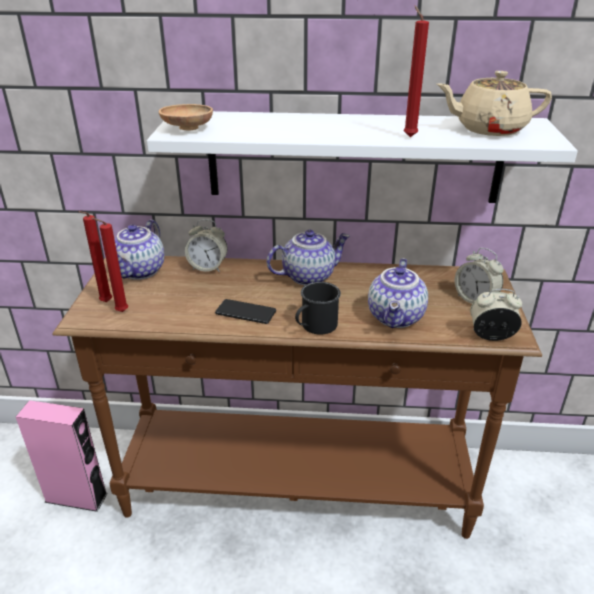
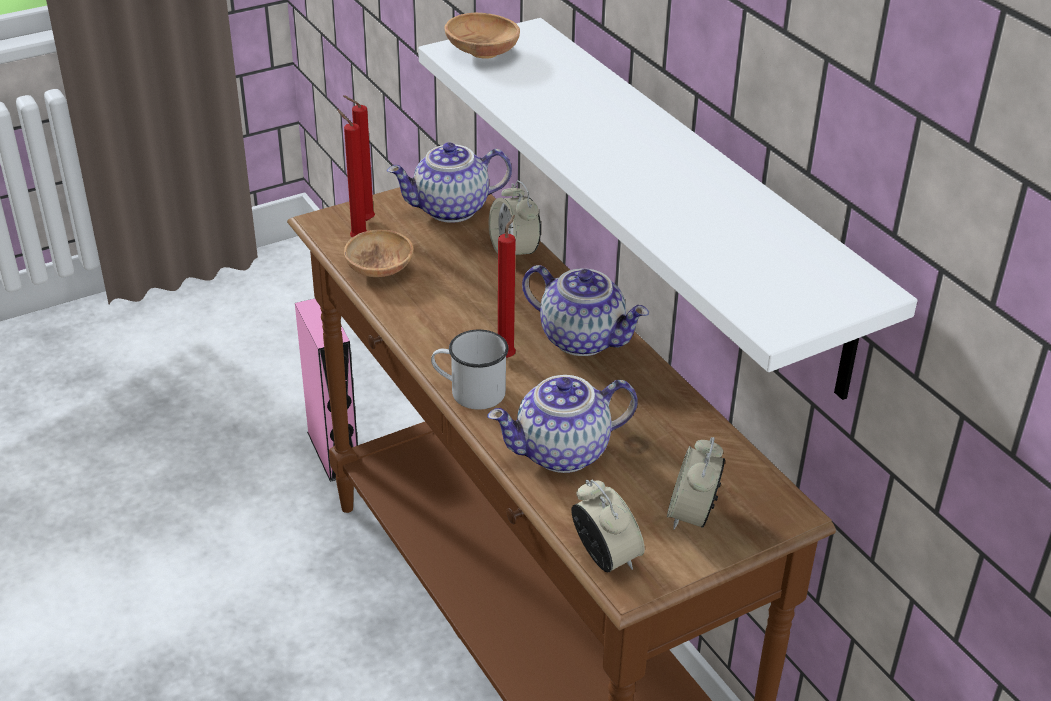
camera: 55 degrees right, 5 degrees up
phone [215,299,276,324] -> none
black mug [295,282,341,335] -> white mug [431,330,508,410]
red candle [403,6,429,137] -> red candle moved to [498,215,516,358]
beige teapot [436,71,552,136] -> none
none -> brown bowl [344,230,413,277]

